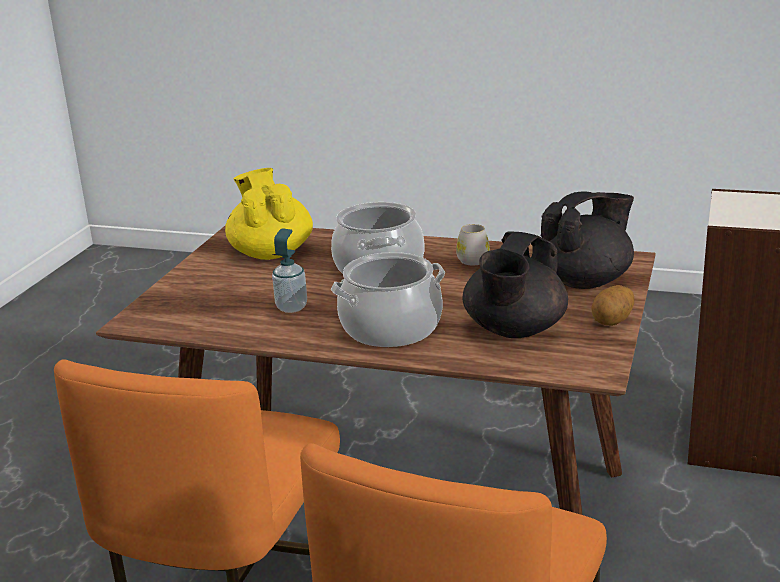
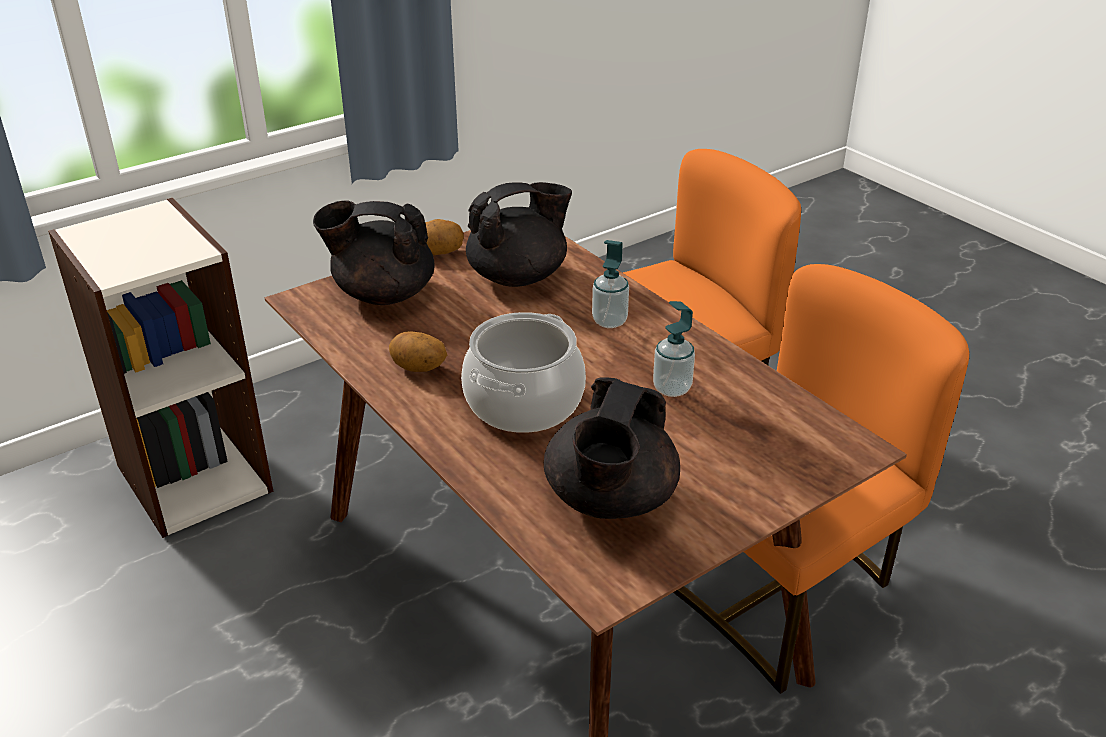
camera: 145 degrees left, 10 degrees up
yellow teapot [225,168,313,260] -> black teapot [544,377,680,519]
cooking pot [331,252,445,347] -> soap dispenser [592,240,629,328]
white mug [456,224,490,265] -> potato [389,331,447,372]

